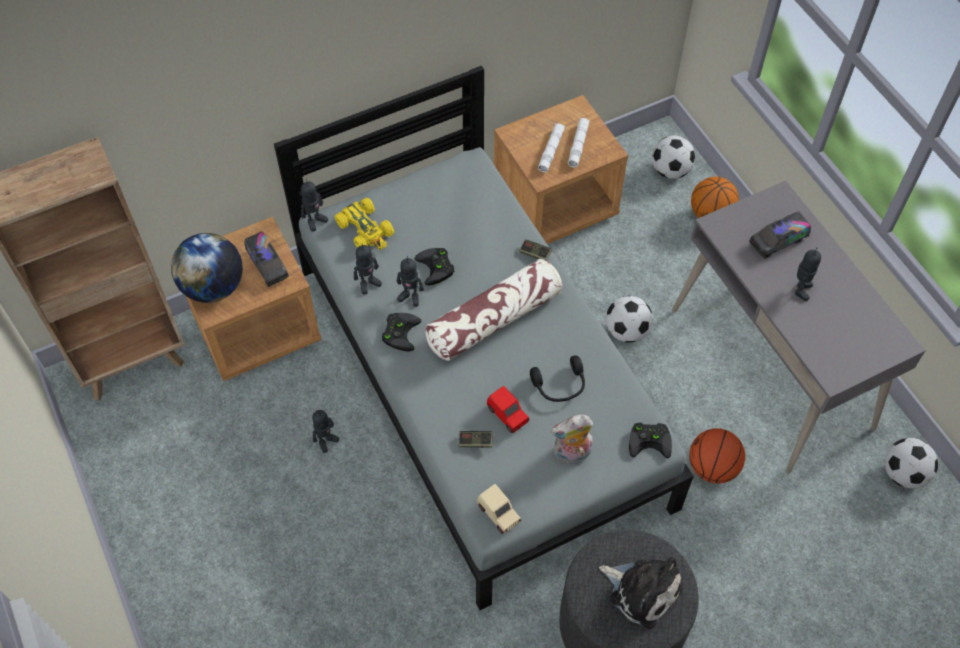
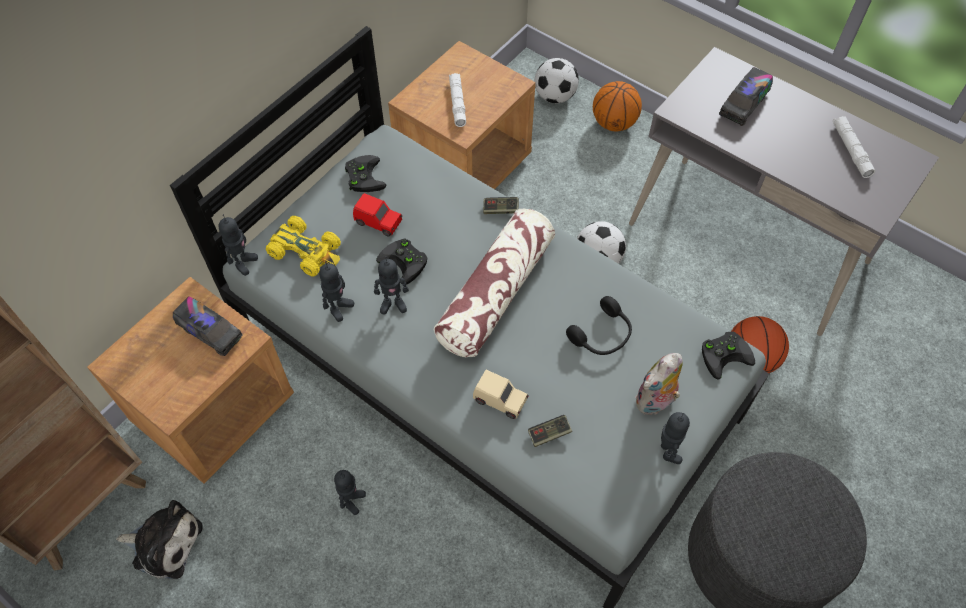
camera: 25 degrees left, 0 degrees up
globe [171,233,243,303] -> none
black game controller [382,313,421,351] -> black game controller moved to [345,155,386,192]
beige toy car [477,484,521,534] -> beige toy car moved to [473,370,529,419]
red toy car [487,386,529,433] -> red toy car moved to [353,193,402,237]
white flashlight [568,118,590,167] -> white flashlight moved to [833,116,876,178]
plush toy [599,557,682,629] -> plush toy moved to [116,500,203,579]
toy robot [795,248,821,301] -> toy robot moved to [661,412,690,464]
football [885,438,938,488] -> none

